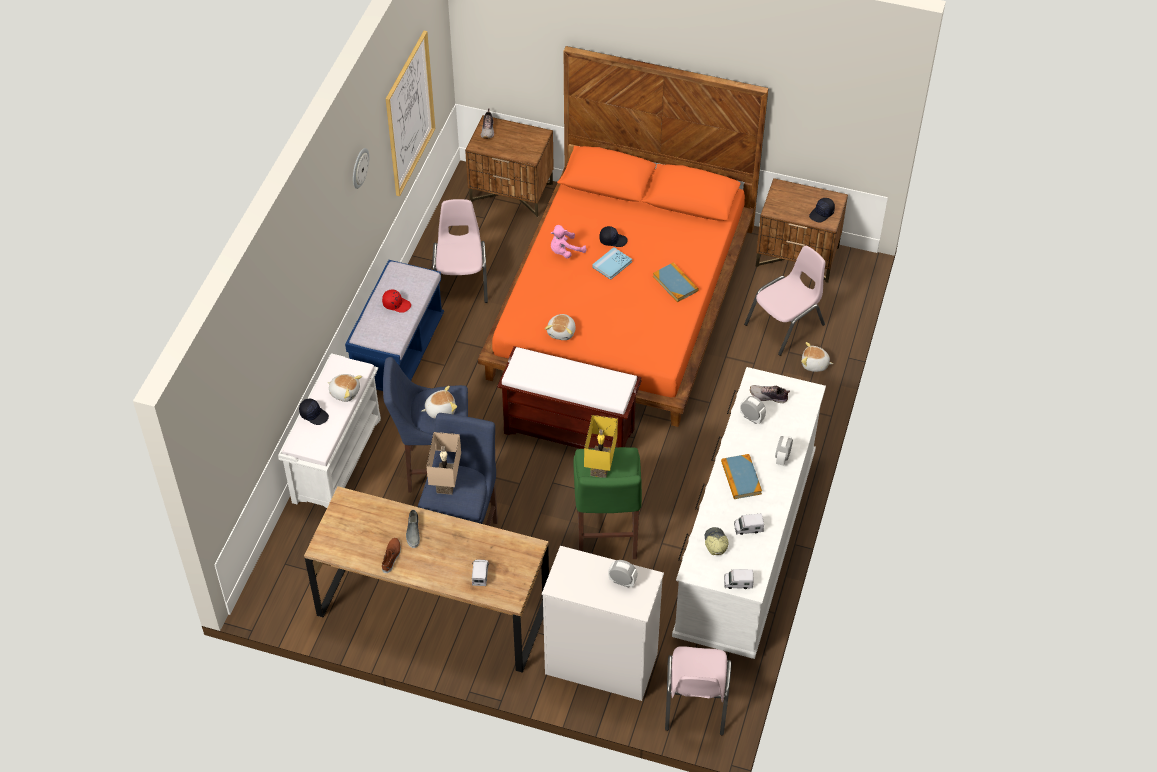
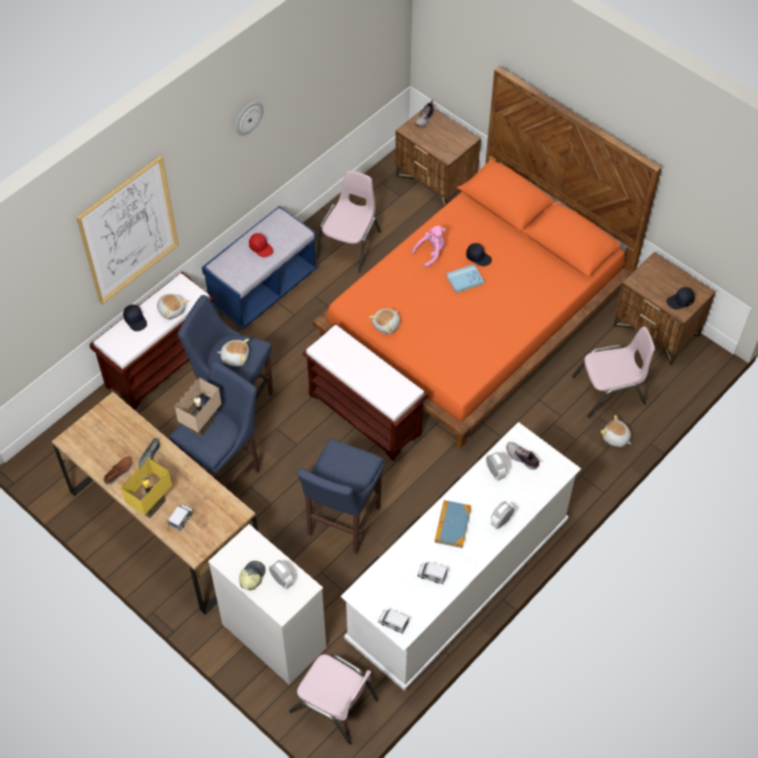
camera: 25 degrees right, 5 degrees up
white bench [278,353,381,508] -> brown bench [89,272,214,410]
picture [386,31,435,196] -> picture moved to [76,156,179,304]
pink plush toy [551,225,586,259] -> pink plush toy turned 150 degrees clockwise [411,226,446,268]
green stool [573,447,642,559] -> blue stool [297,439,384,554]
yellow table lamp [584,415,618,478] -> yellow table lamp moved to [121,458,172,518]
book [653,263,699,302] -> none
pink chair [665,646,731,735] -> pink chair turned 90 degrees counterclockwise [289,654,379,745]
cap [705,527,729,555] -> cap moved to [239,561,266,590]

